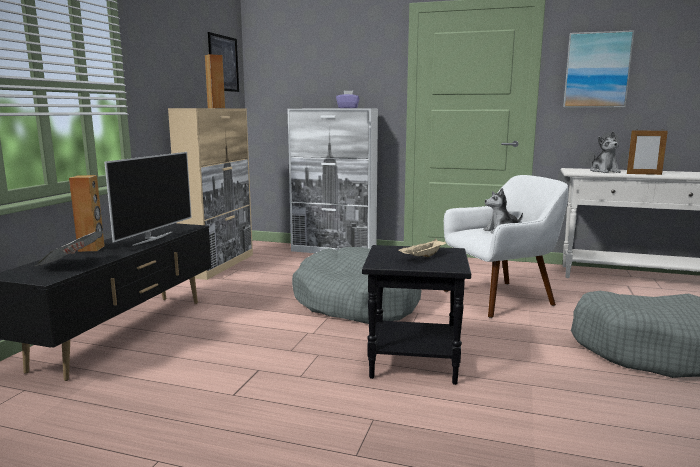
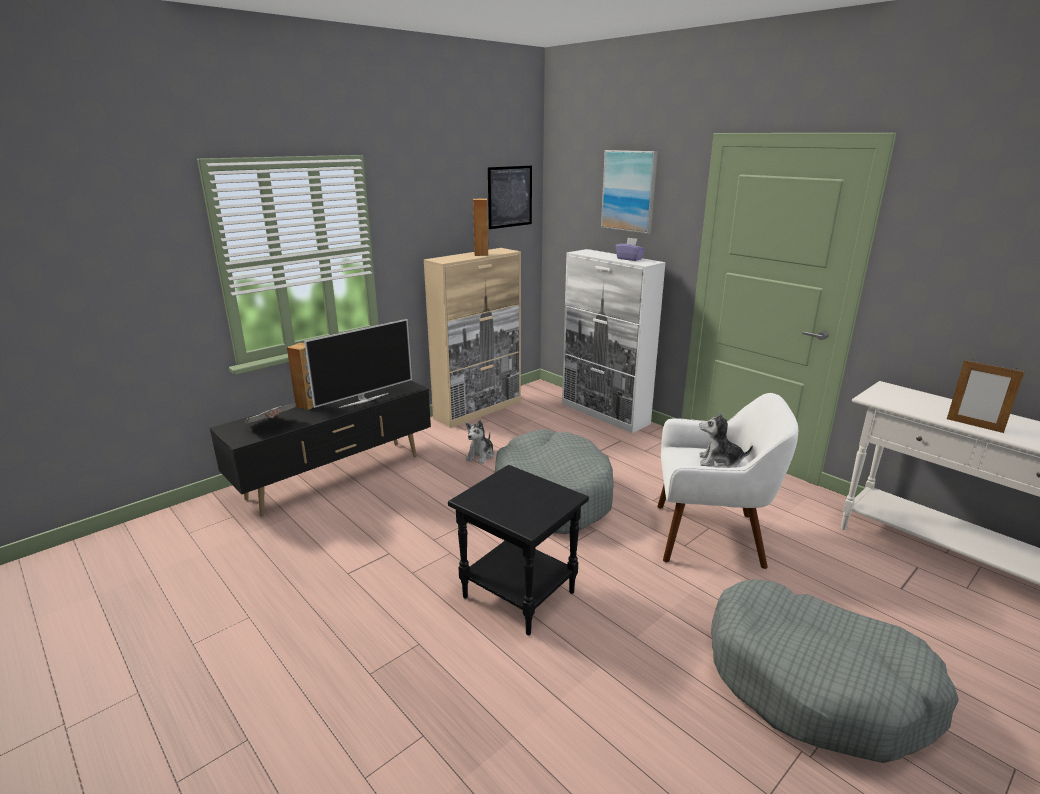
camera: 30 degrees right, 10 degrees up
beige tray [398,239,446,257] -> none
picture [563,30,635,108] -> picture moved to [601,150,658,234]
plush toy [590,131,621,173] -> plush toy moved to [466,420,494,464]

